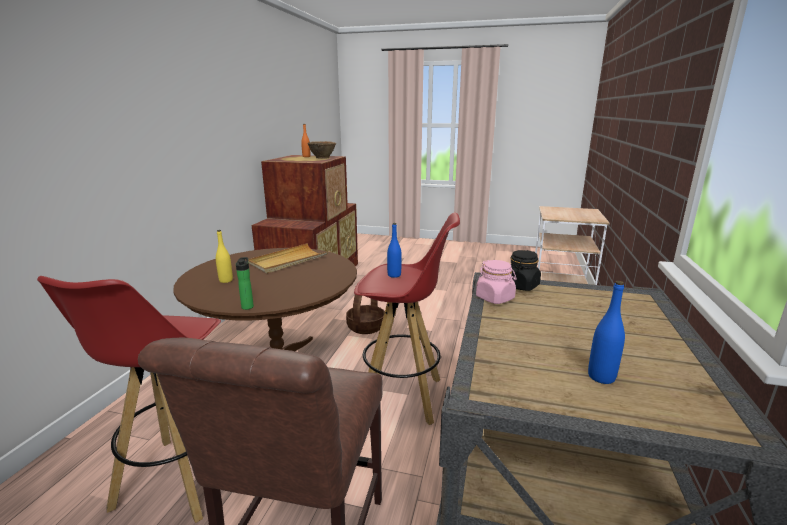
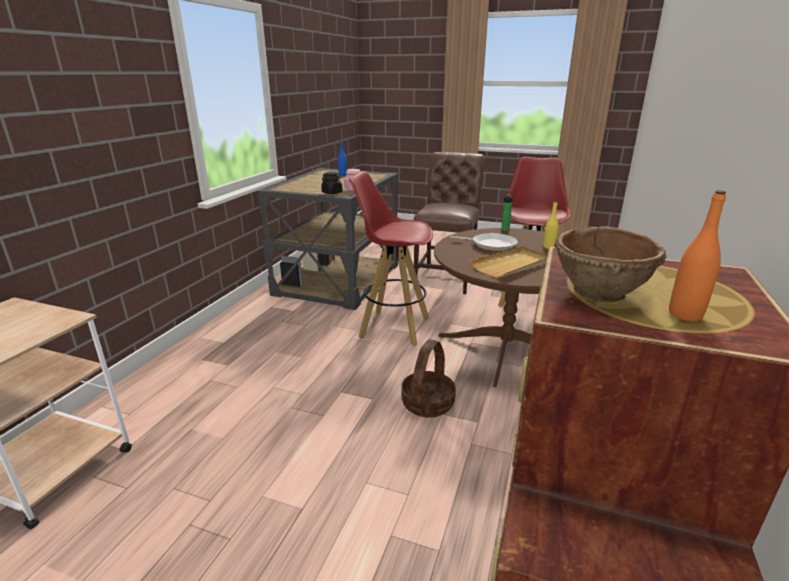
camera: 175 degrees left, 5 degrees up
blue bottle [387,223,402,278] -> none
none -> frying pan [449,233,518,251]

